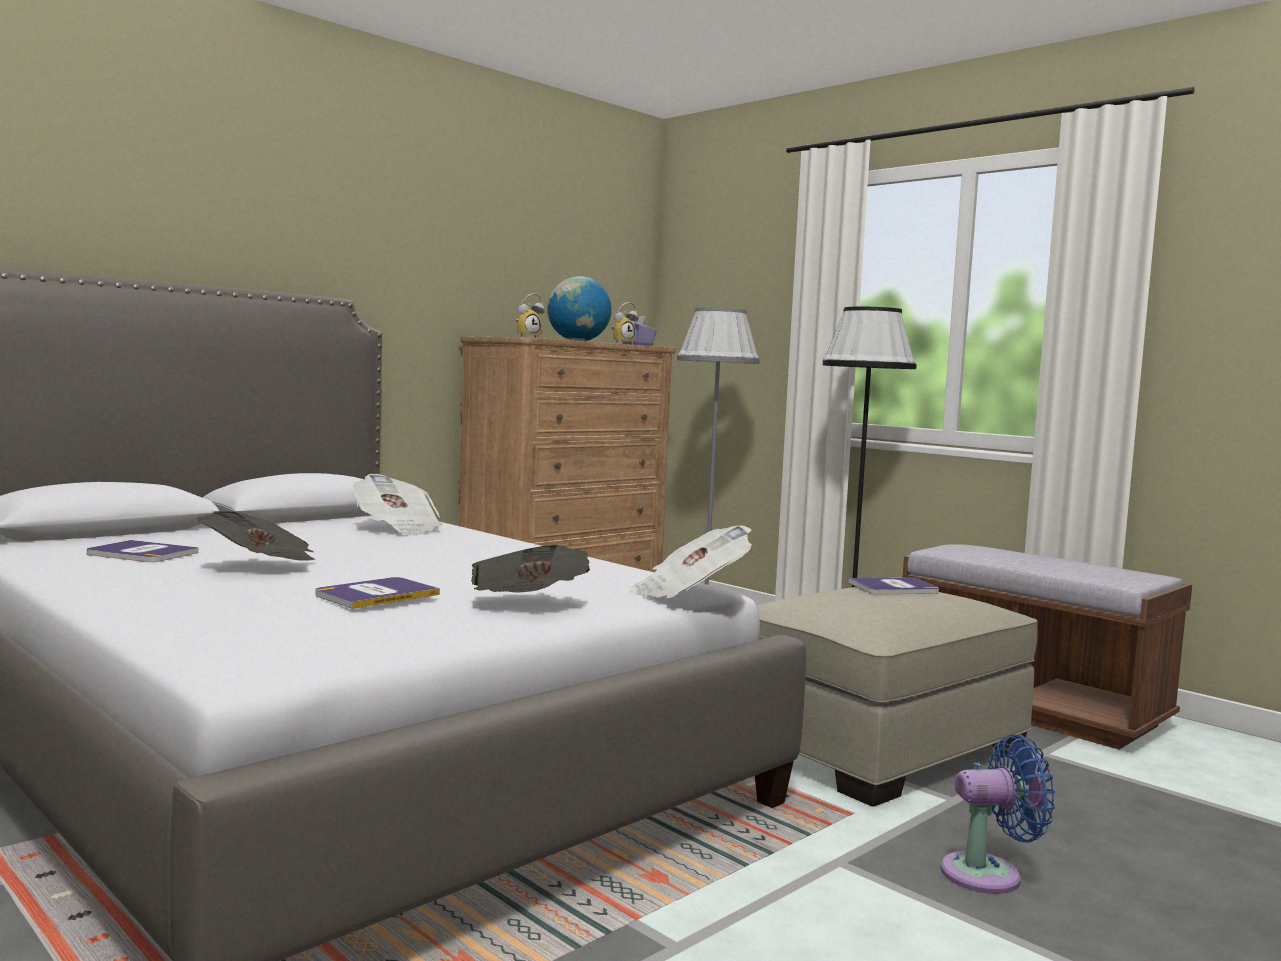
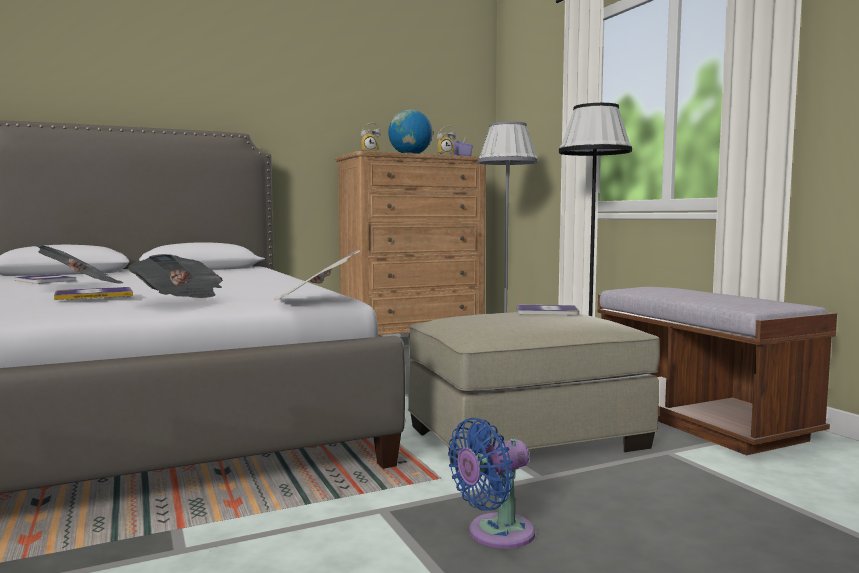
camera: 20 degrees right, 0 degrees up
newspaper [353,474,443,536] -> none
blue fan [941,735,1055,894] -> blue fan turned 135 degrees clockwise [448,418,535,549]

